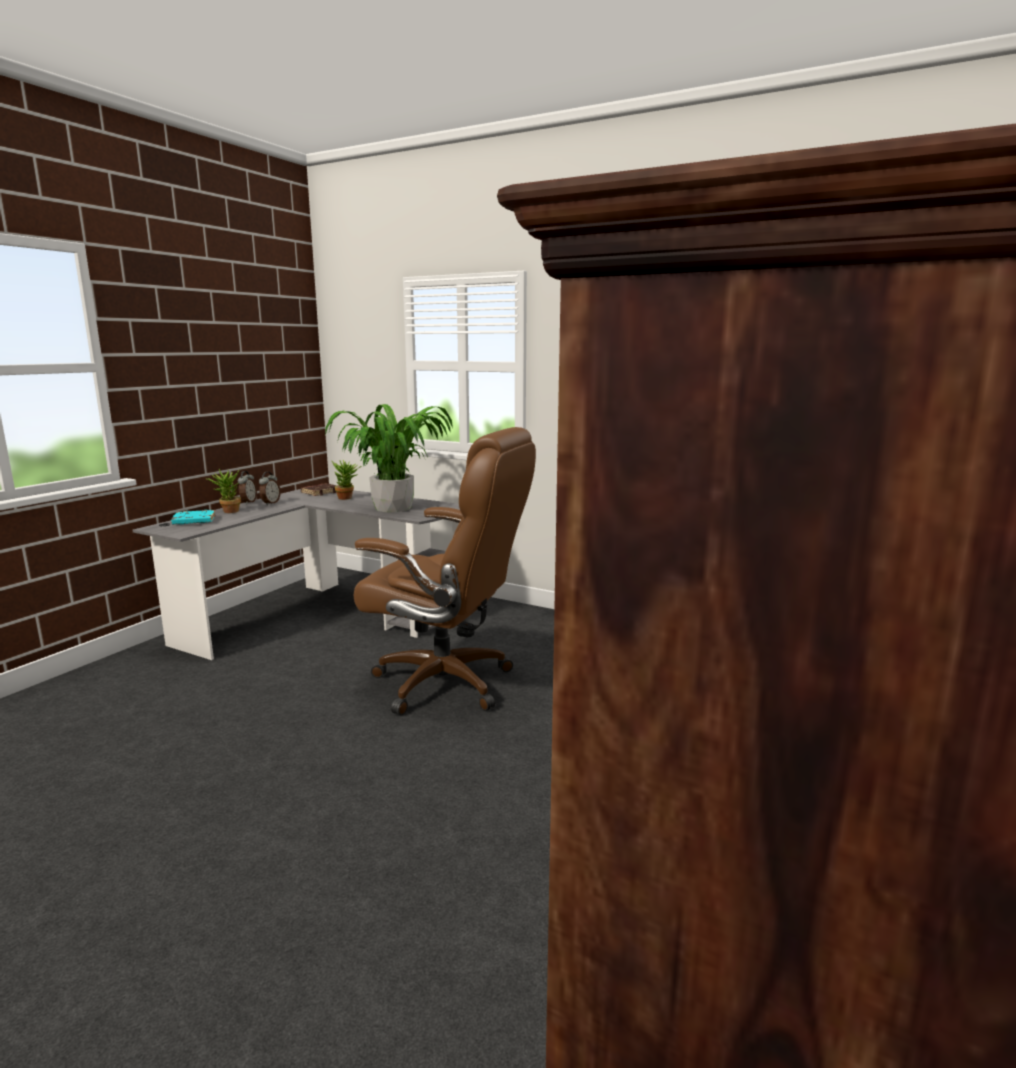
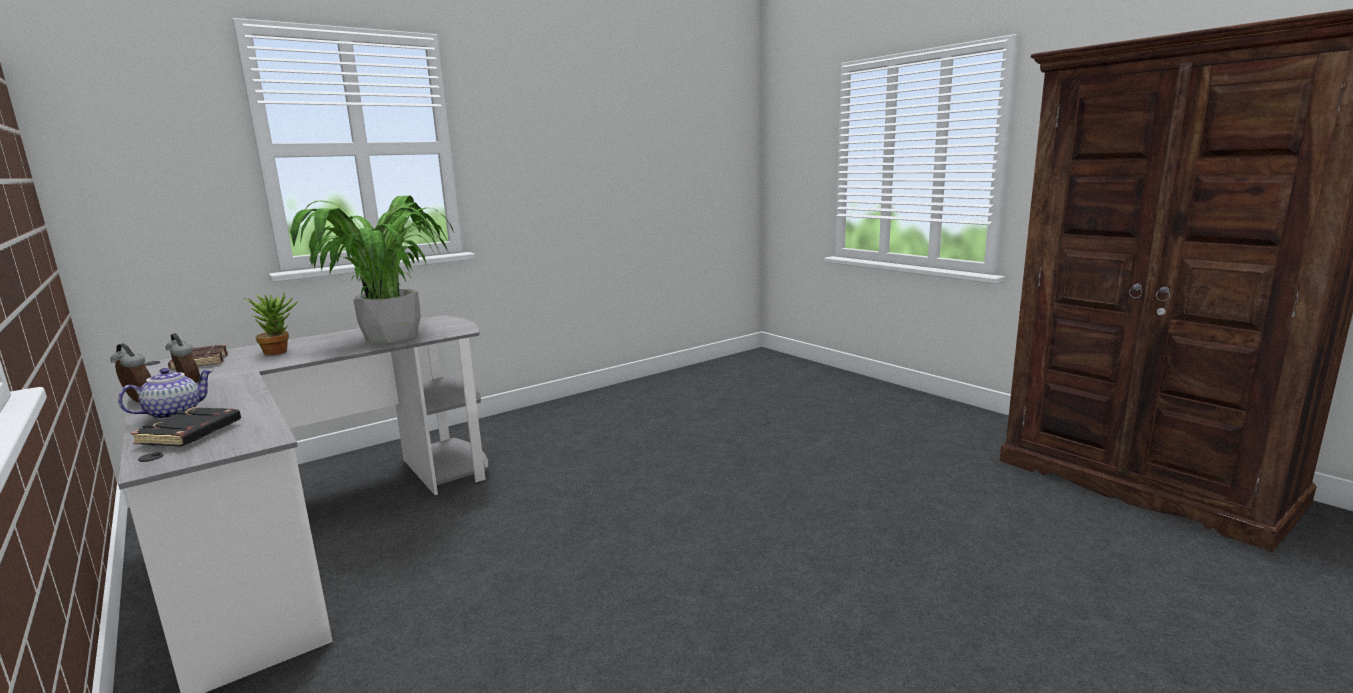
camera: 65 degrees left, 0 degrees up
turquoise book [171,510,216,524] -> black book [130,407,241,446]
potted plant [205,469,241,513] -> teapot [118,368,213,419]
brown office chair [354,427,536,715] -> none

